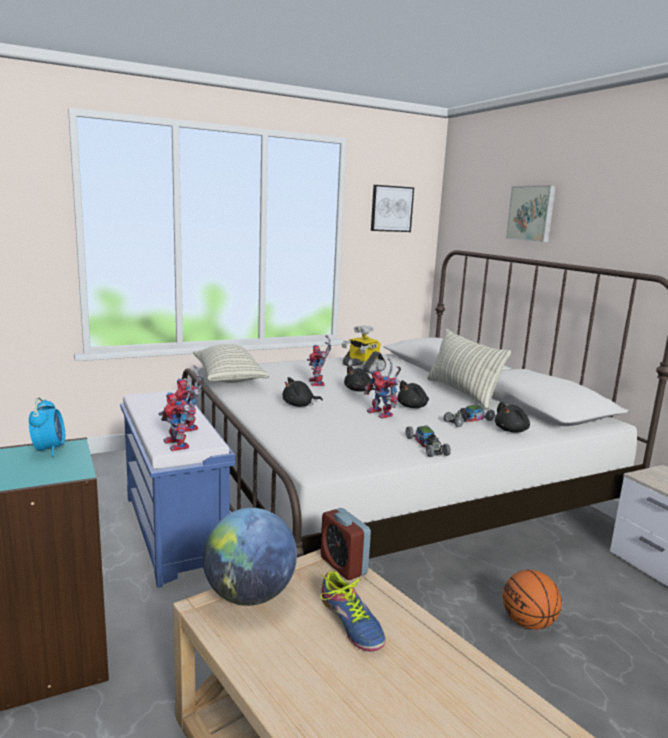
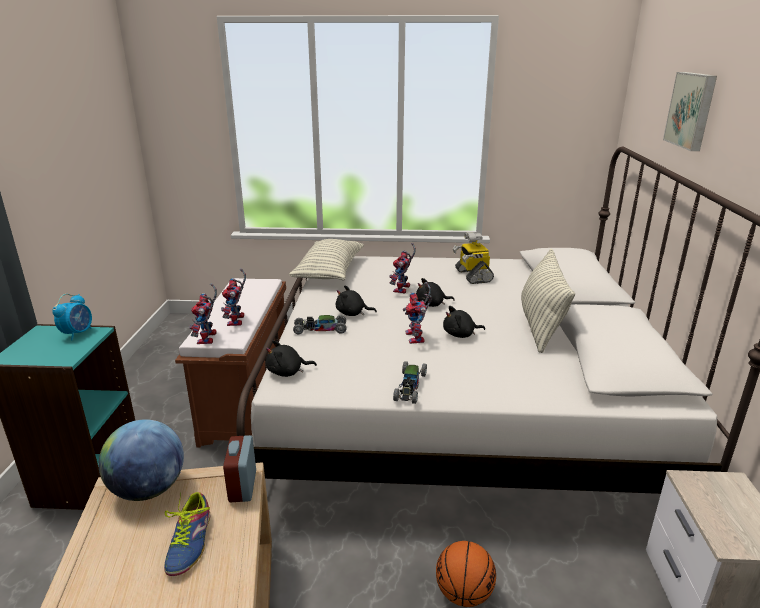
camera: 30 degrees right, 10 degrees up
blue bench [120,390,235,588] -> brown bench [175,278,286,448]
picture [371,185,414,232] -> none
toy car [444,405,495,427] -> toy car moved to [293,315,347,335]
black plush toy [495,402,530,432] -> black plush toy moved to [266,340,317,377]

